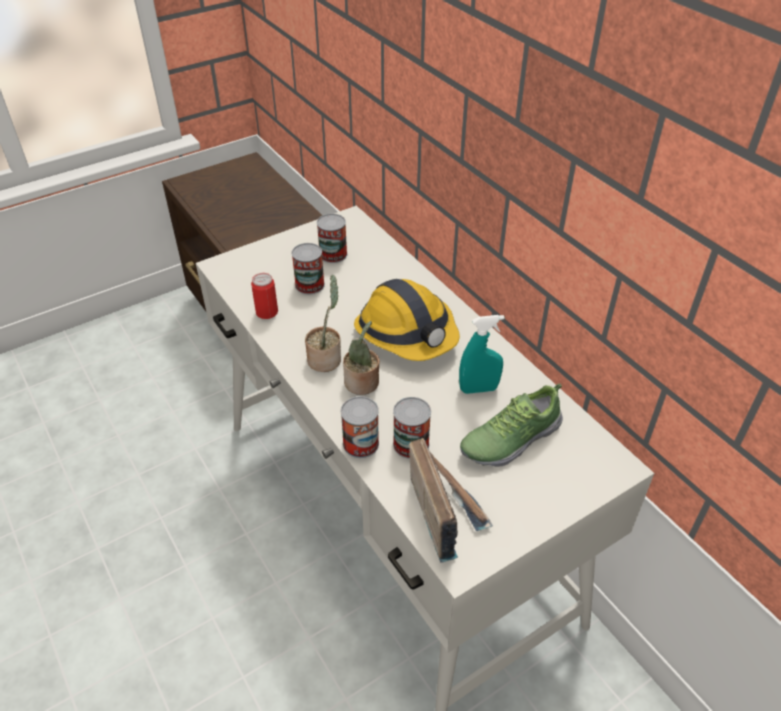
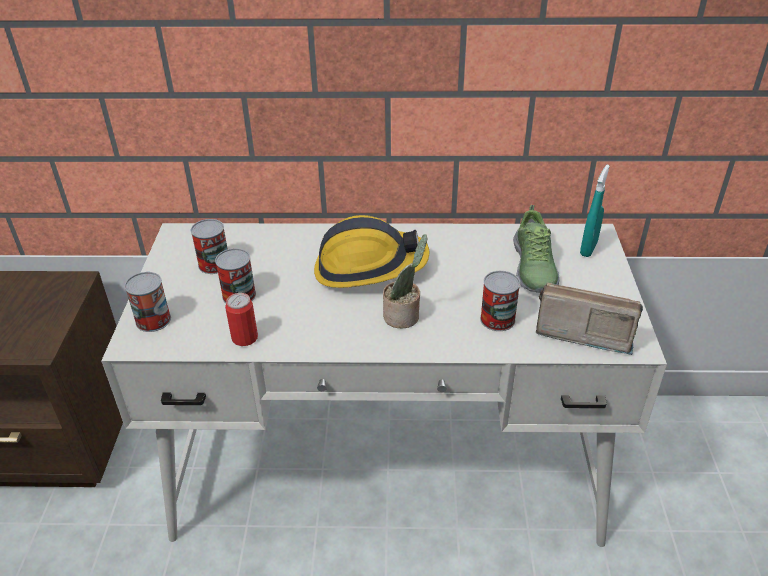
camera: 55 degrees left, 5 degrees down
potted plant [305,275,341,372] -> none
can [341,396,379,458] -> can moved to [124,272,171,332]
turquoise spray bottle [459,315,504,394] -> turquoise spray bottle moved to [580,165,609,257]

